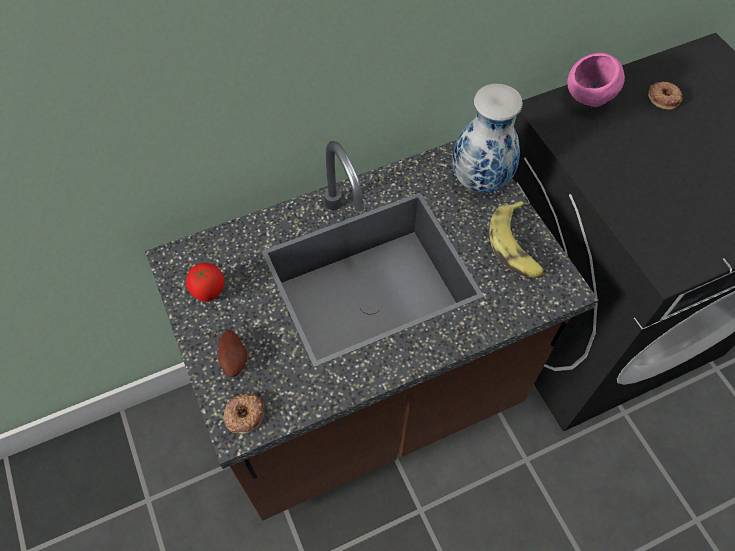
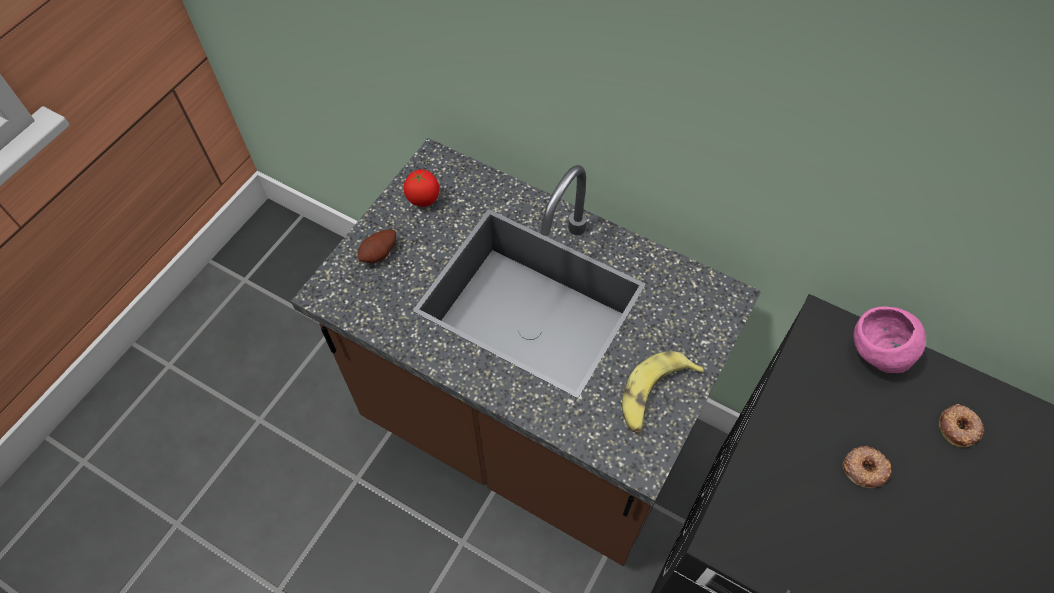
camera: 55 degrees right, 0 degrees up
donut [224,393,264,434] -> donut moved to [842,446,891,489]
vase [452,84,523,193] -> none

